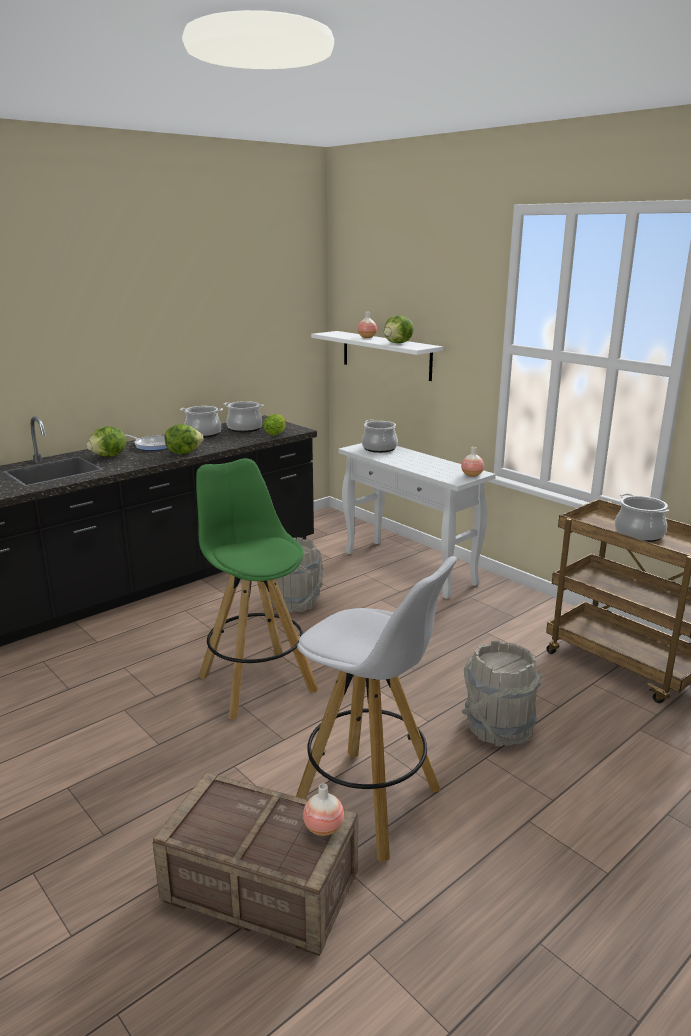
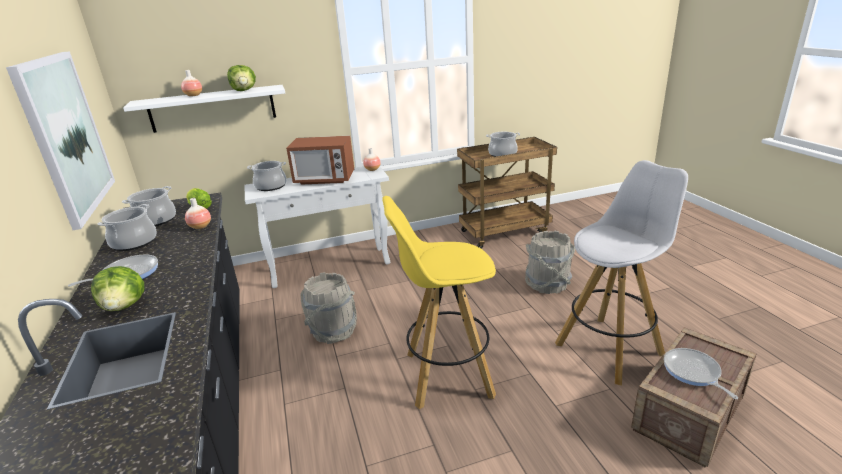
camera: 65 degrees left, 5 degrees up
lettuce [165,424,203,454] -> none
green stool [196,458,318,719] -> yellow stool [382,196,496,409]
vase [303,783,344,836] -> vase moved to [185,198,211,229]
none -> picture [6,51,115,230]
none -> microwave [286,136,354,184]
none -> frying pan [664,348,738,399]

